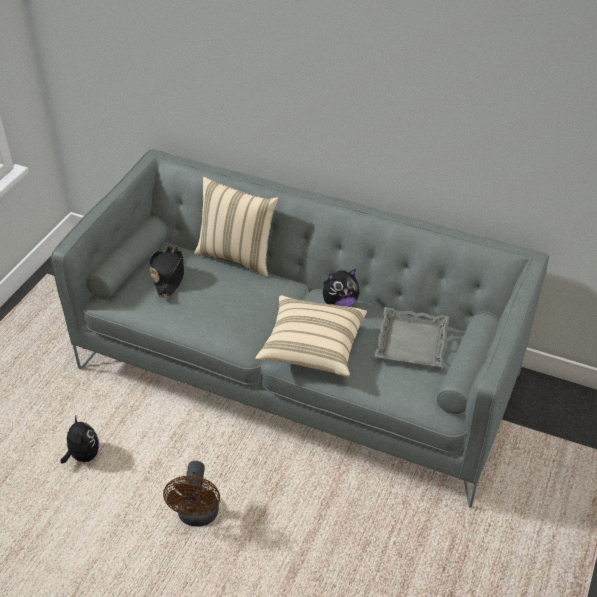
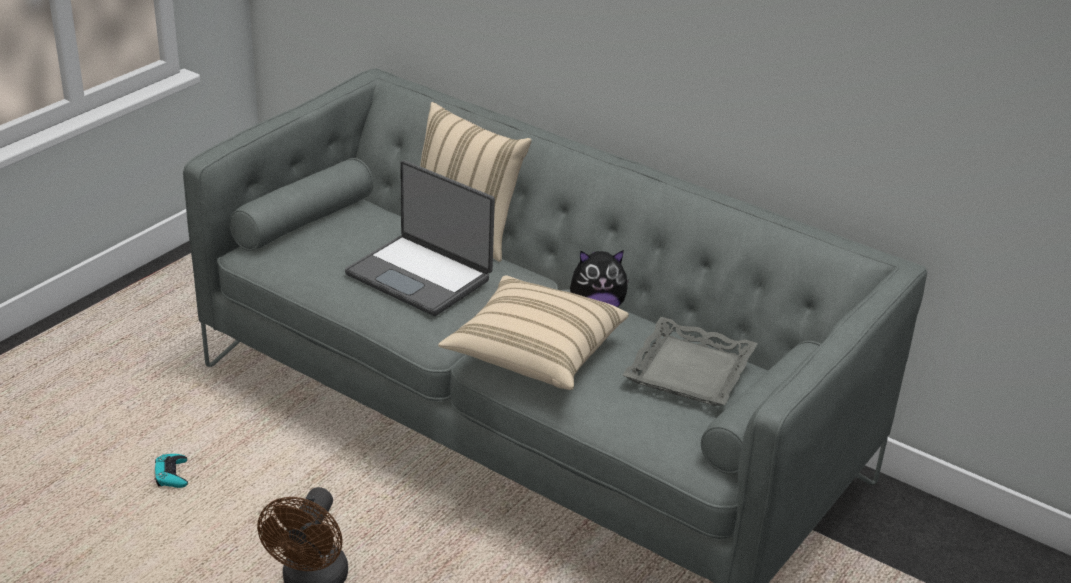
camera: 10 degrees right, 10 degrees down
plush toy [61,416,99,464] -> turquoise game controller [155,454,188,488]
black hat [150,246,184,298] -> none
none -> laptop [345,160,495,316]

